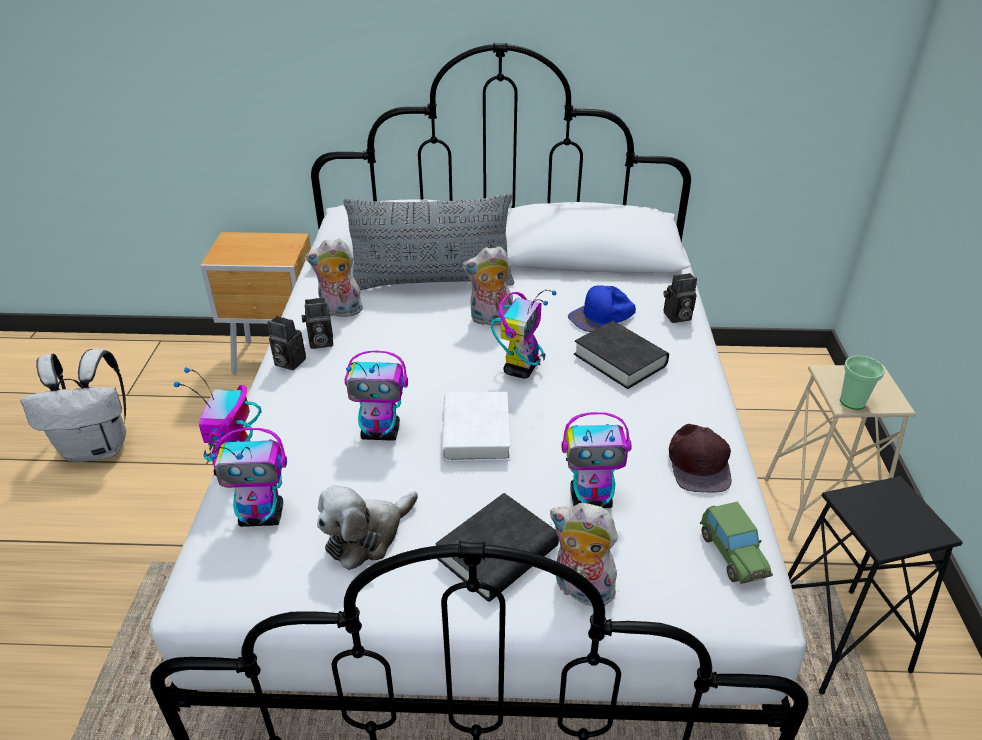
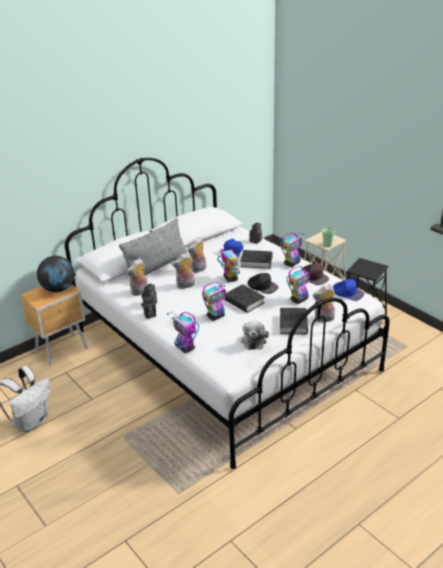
camera: 40 degrees left, 5 degrees down
toy robot [210,428,287,527] -> toy robot moved to [280,233,304,267]
white book [442,392,510,462] -> black book [224,284,265,313]
toy car [700,501,773,584] -> blue cap [333,279,364,301]
none -> globe [37,256,75,292]
none -> plush toy [172,253,195,289]
none -> black cap [248,273,278,294]

